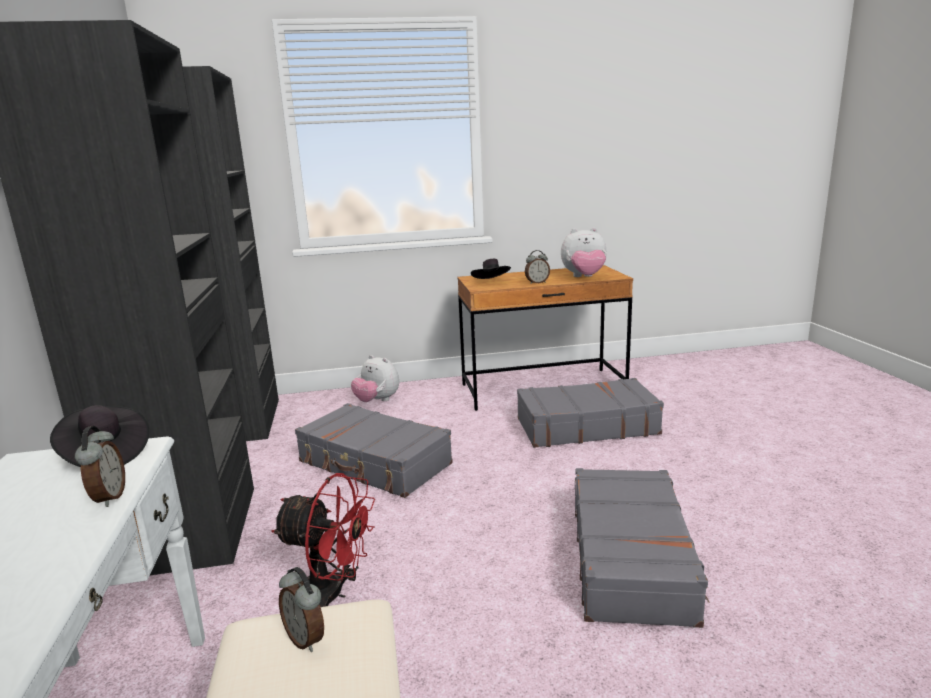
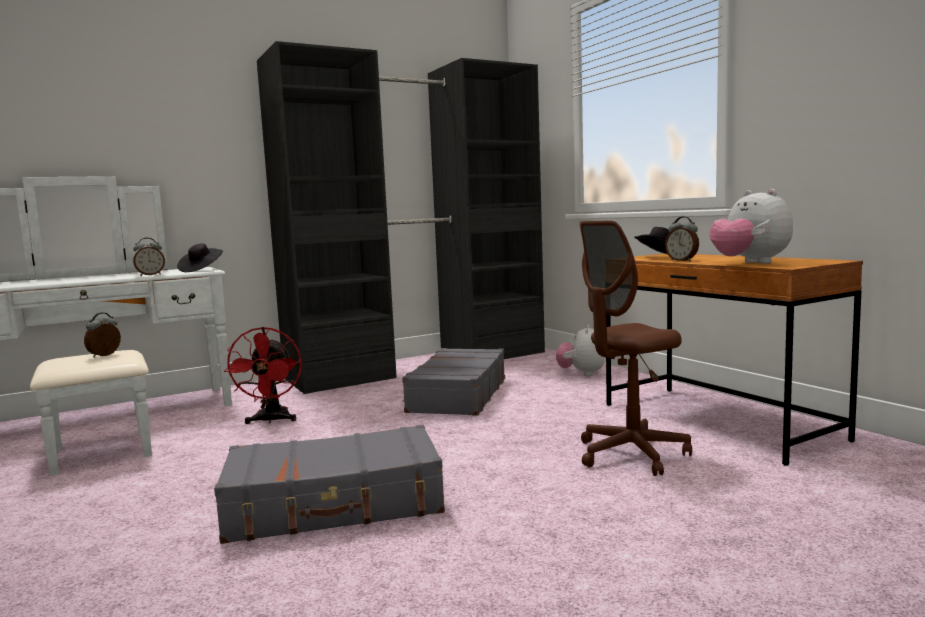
camera: 70 degrees right, 10 degrees down
grey suitcase [517,378,664,448] -> brown office chair [580,220,692,476]

